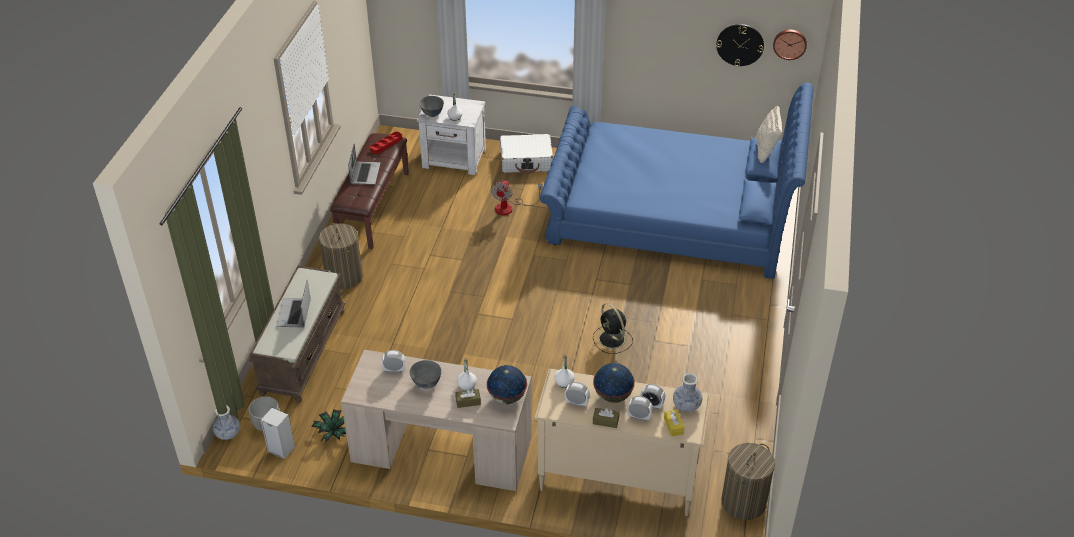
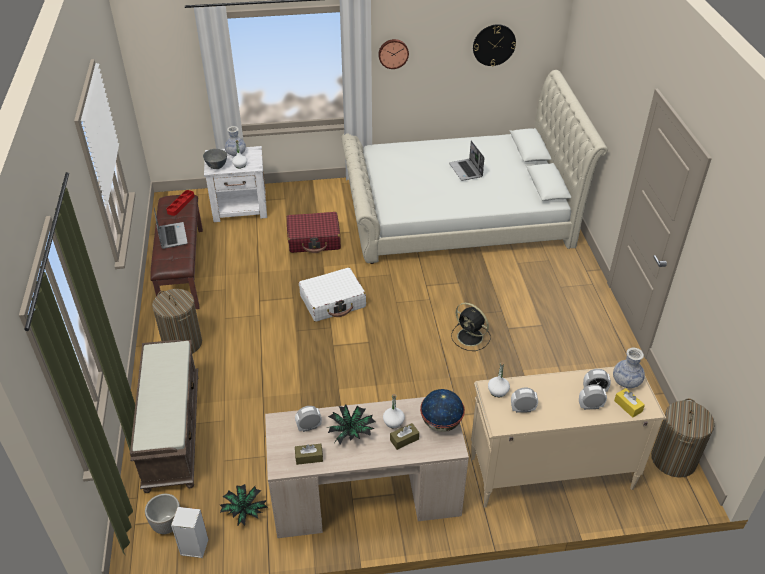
camera: 20 degrees left, 0 degrees up
vase [213,405,240,440] -> vase moved to [225,126,246,157]
laptop [276,280,311,328] -> laptop moved to [449,141,484,181]
grey bowl [410,360,441,389] -> potted plant [326,404,375,444]
fan [490,180,543,215] -> red suitcase [287,212,341,253]
white suitcase [500,134,553,174] -> white suitcase moved to [299,268,366,322]
blue bed [539,83,814,279] -> beige bed [341,70,608,264]
globe [593,363,635,403] -> none
brown tissue box [593,408,619,428] -> brown tissue box moved to [295,444,323,465]
beige pillow [756,106,782,163] -> none
wall clock [773,30,807,60] -> wall clock moved to [378,39,409,69]

